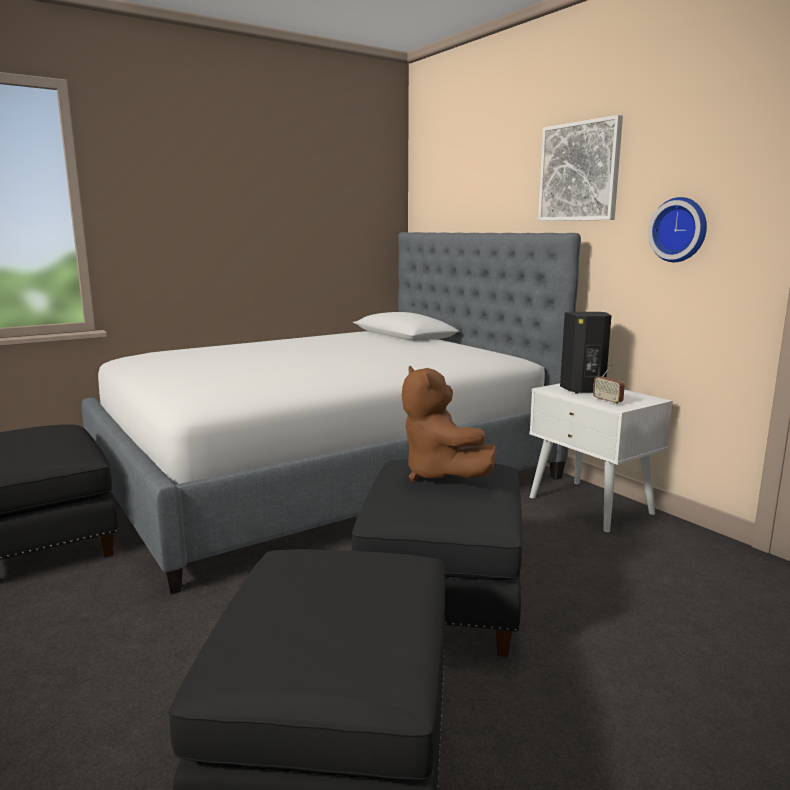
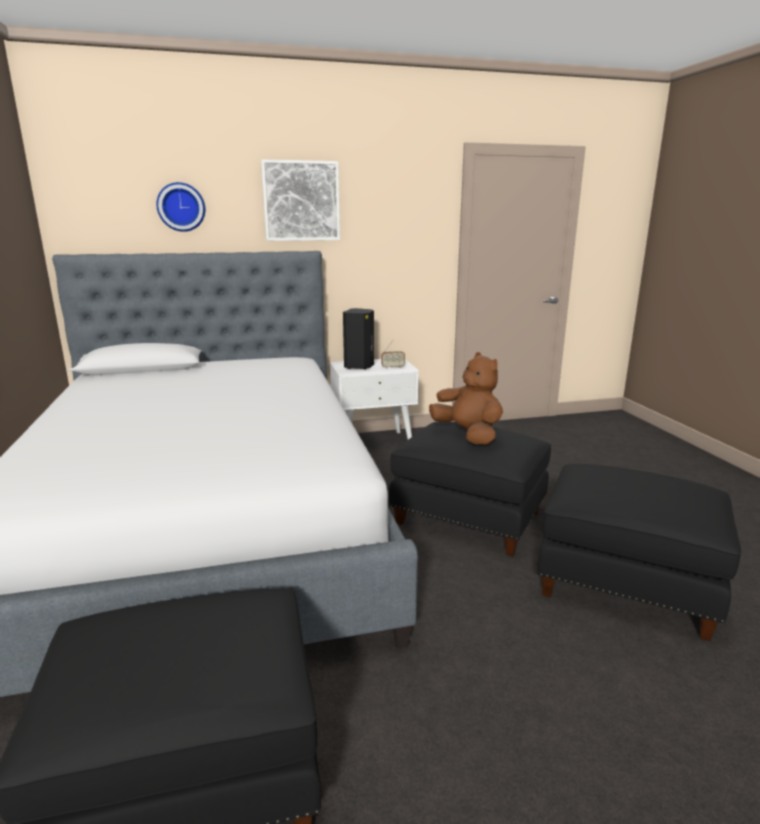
camera: 70 degrees left, 5 degrees up
brown plush toy [402,366,497,481] -> brown plush toy turned 120 degrees counterclockwise [429,352,503,445]
wall clock [648,197,707,262] -> wall clock moved to [156,182,205,232]

